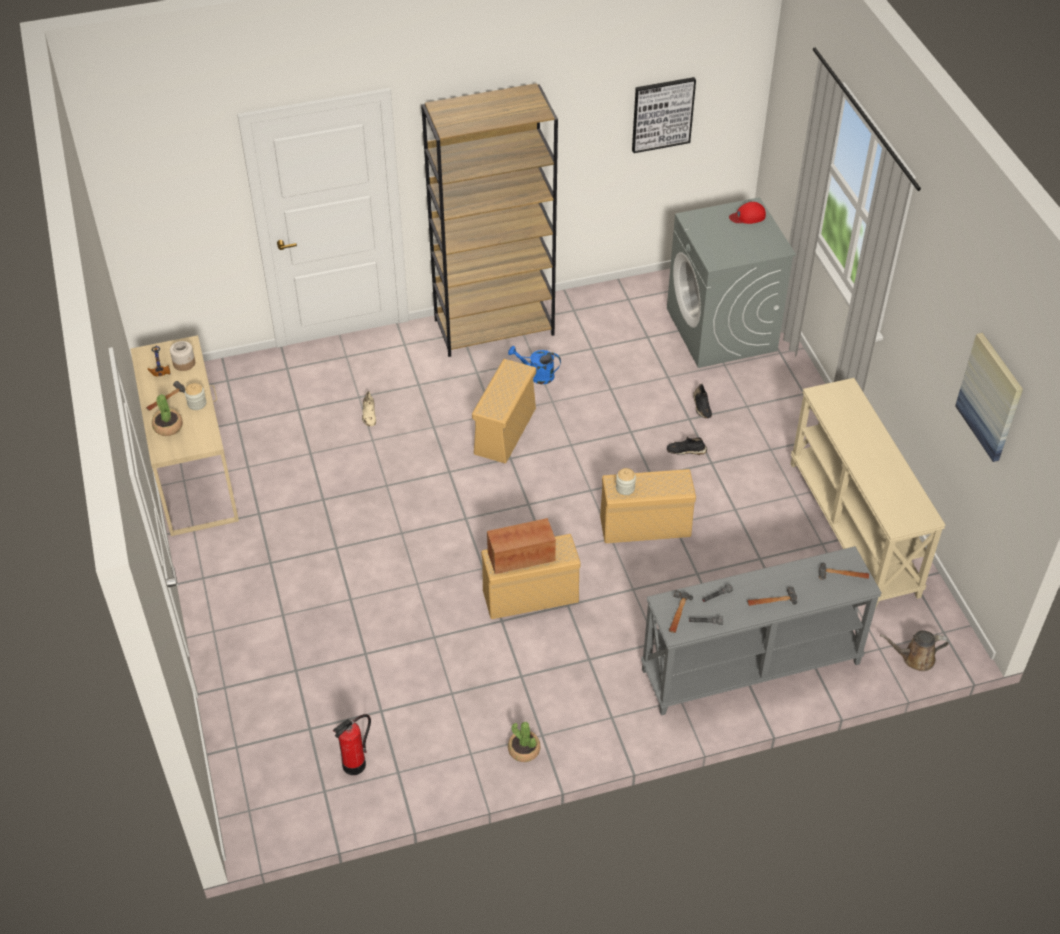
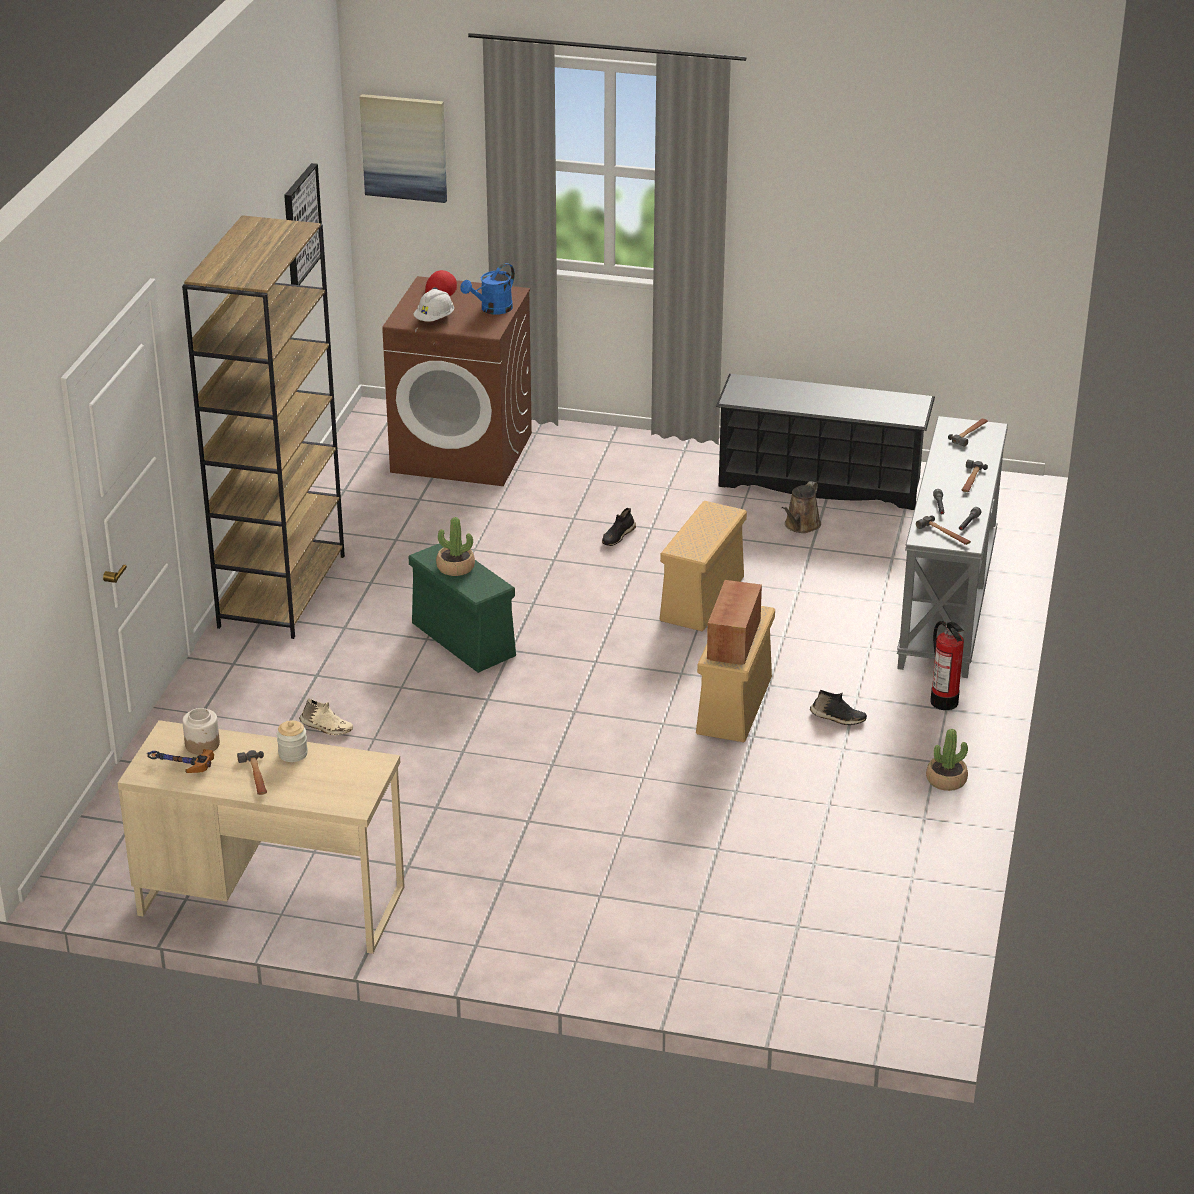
camera: 60 degrees left, 15 degrees down
potted plant [152,394,183,436] -> potted plant moved to [436,517,475,576]
fire extinguisher [333,714,371,775] -> fire extinguisher moved to [930,621,964,710]
beige storage box [472,359,536,463] -> green storage box [409,540,516,673]
blue watering can [508,346,561,384] -> blue watering can moved to [461,263,515,315]
jar [616,468,636,495] -> none
grey washing machine [667,197,796,368] -> brown washing machine [382,276,532,486]
black shoe [693,383,712,418] -> black shoe moved to [810,690,867,725]
beige console table [791,378,946,609] -> black shoe rack [716,374,935,510]
brown watering can [880,630,949,671] -> brown watering can moved to [782,481,821,533]
picture [955,333,1023,462] -> picture moved to [359,94,447,203]
none -> white hard hat [413,289,454,322]

